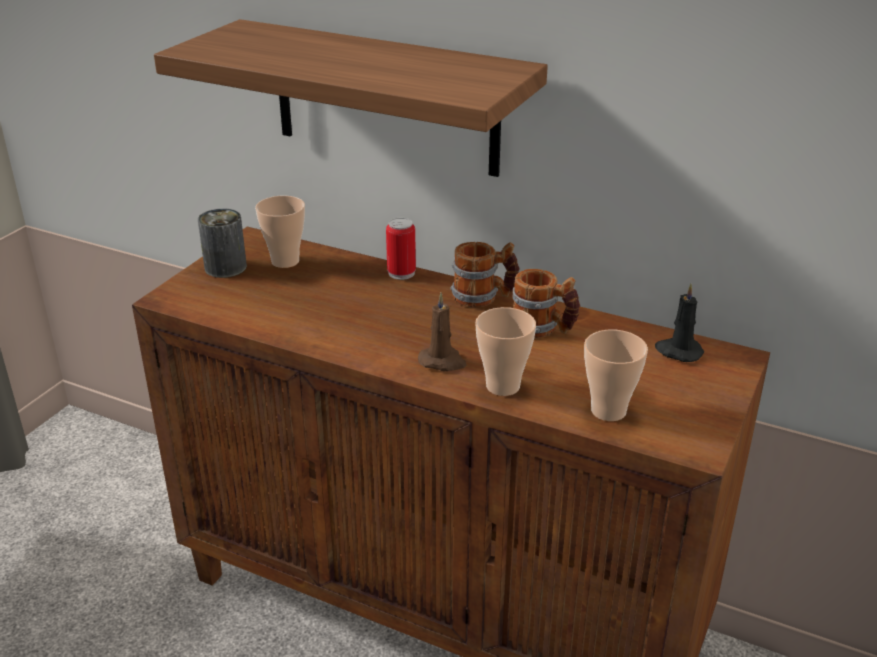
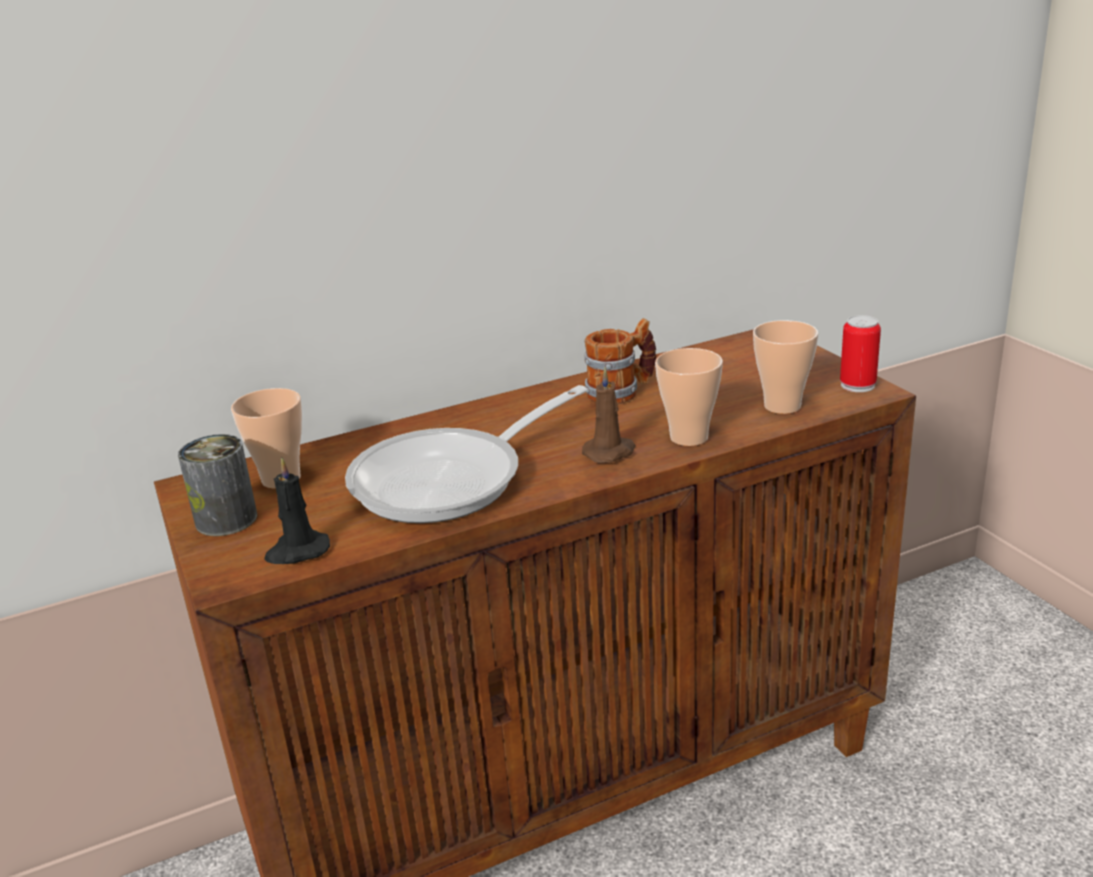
camera: 50 degrees left, 5 degrees down
shelf [154,19,548,177] -> none
can [386,218,416,280] -> can moved to [840,315,881,392]
mug [450,242,520,307] -> none
black candle [655,284,704,362] -> black candle moved to [264,457,330,564]
none -> frying pan [345,385,587,523]

